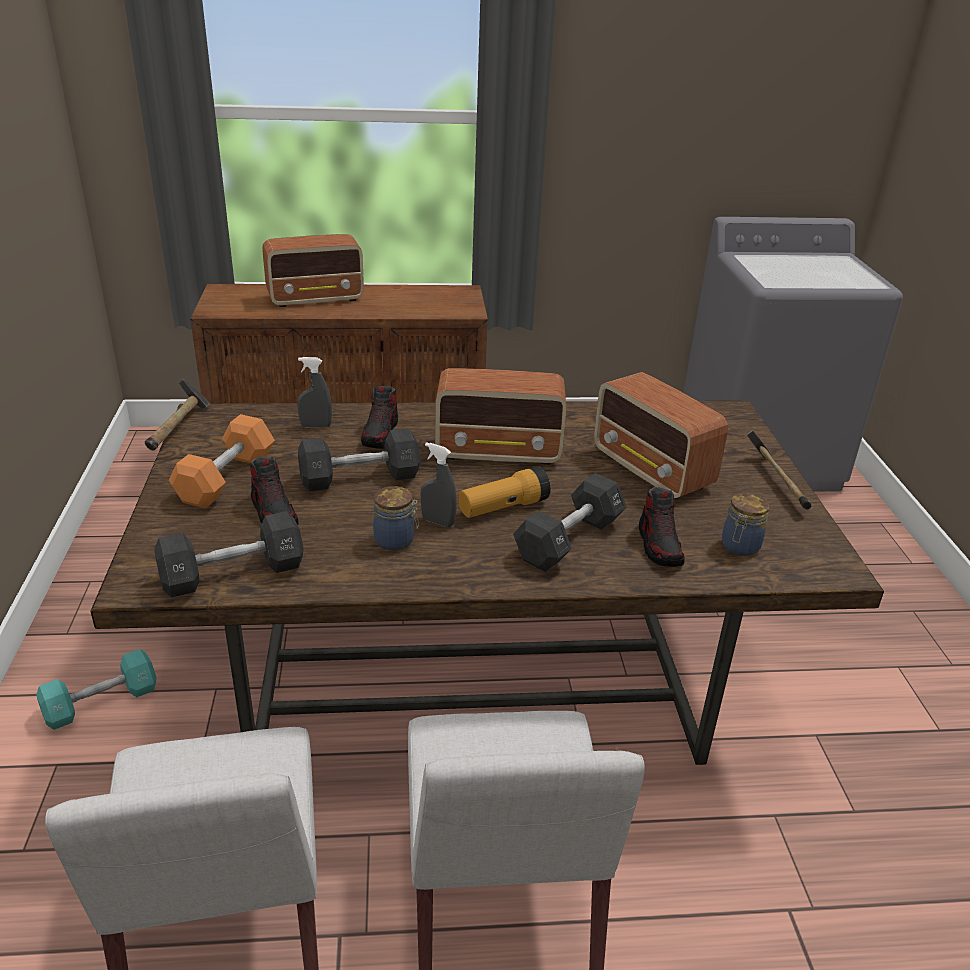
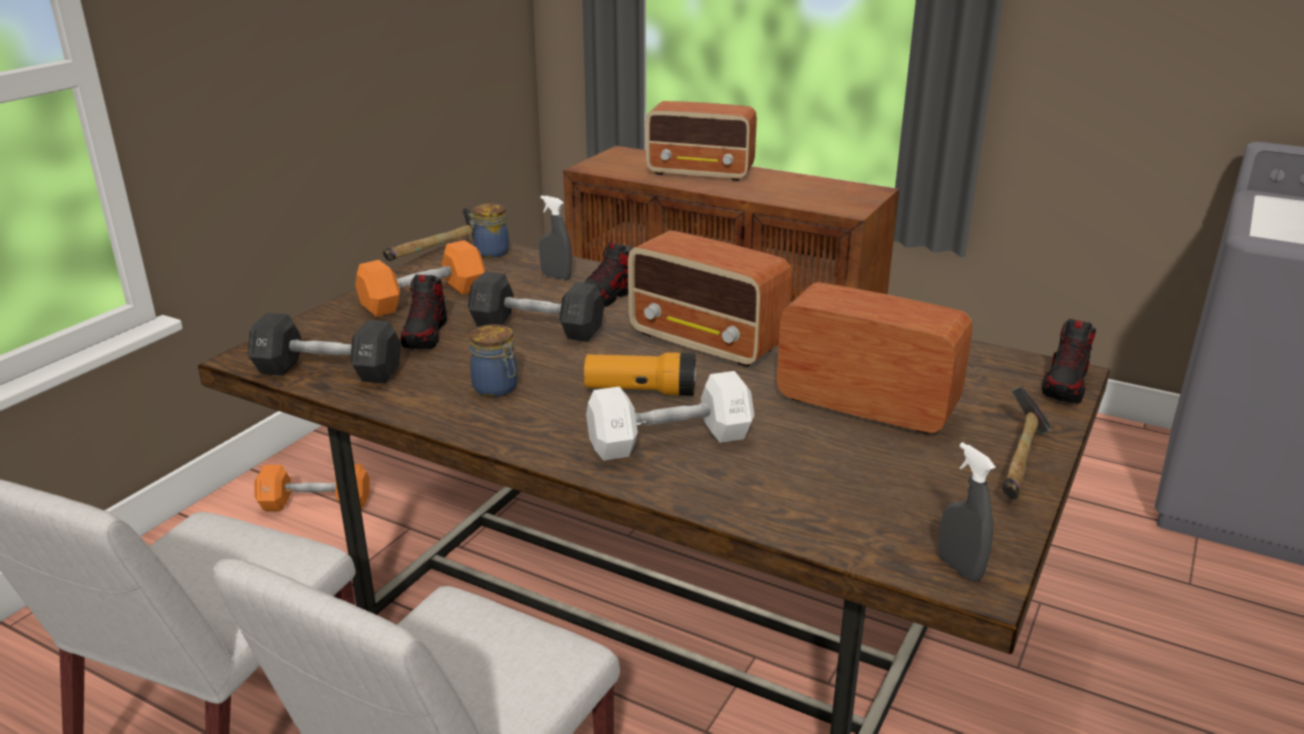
camera: 35 degrees right, 5 degrees down
turquoise dumbbell [36,649,156,730] -> orange dumbbell [254,464,369,511]
grey spray bottle [421,442,457,527] -> grey spray bottle moved to [938,442,996,582]
black dumbbell [513,473,627,572] -> white dumbbell [586,371,754,461]
radio [594,372,728,500] -> radio turned 120 degrees clockwise [777,282,972,434]
shoe [639,487,685,567] -> shoe moved to [1042,319,1096,404]
jar [722,493,770,556] -> jar moved to [469,203,509,258]

